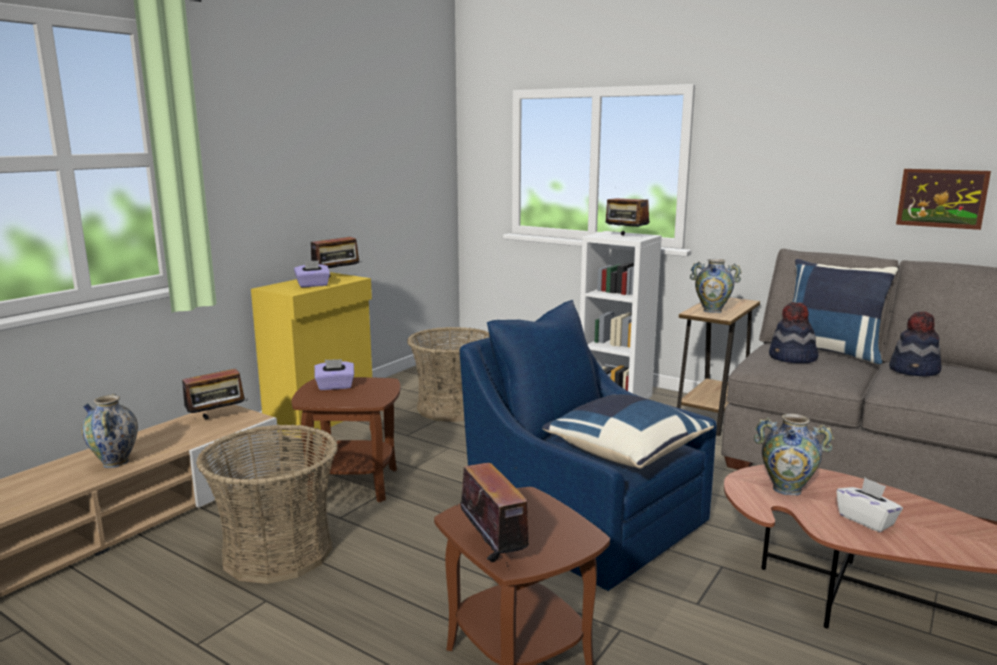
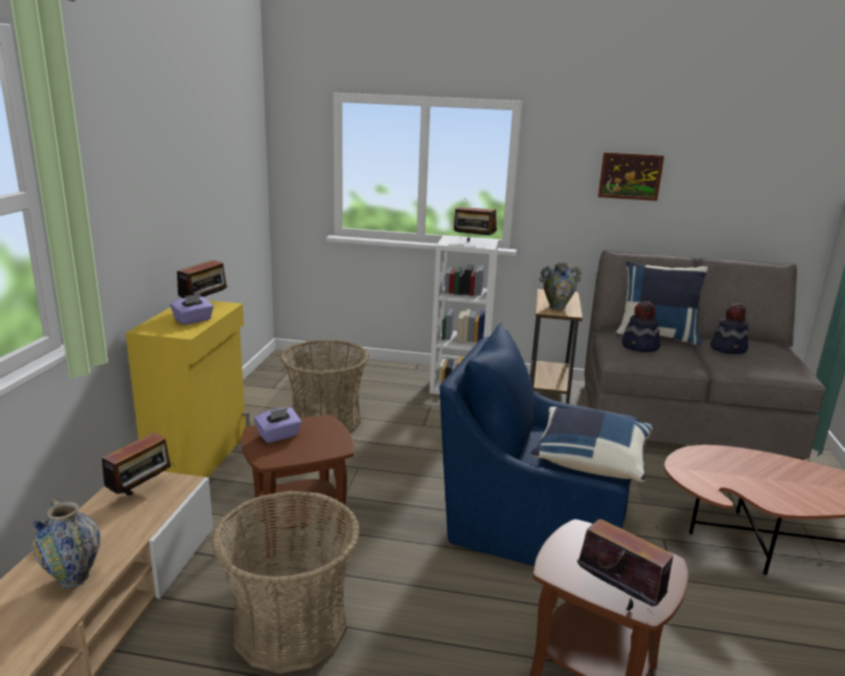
camera: 25 degrees left, 5 degrees up
vase [754,414,834,496] -> none
white tissue box [837,478,903,532] -> none
picture [896,169,991,230] -> picture moved to [598,152,664,201]

